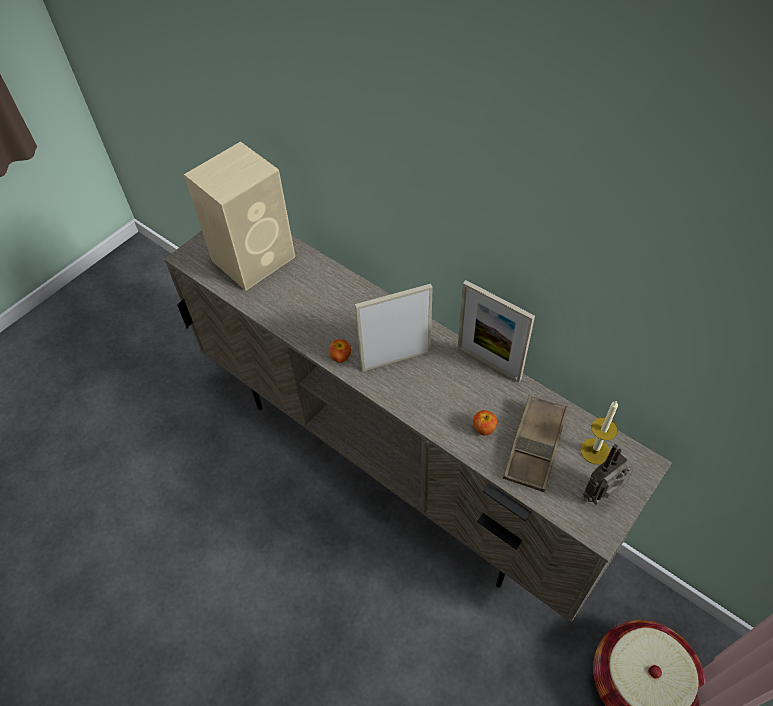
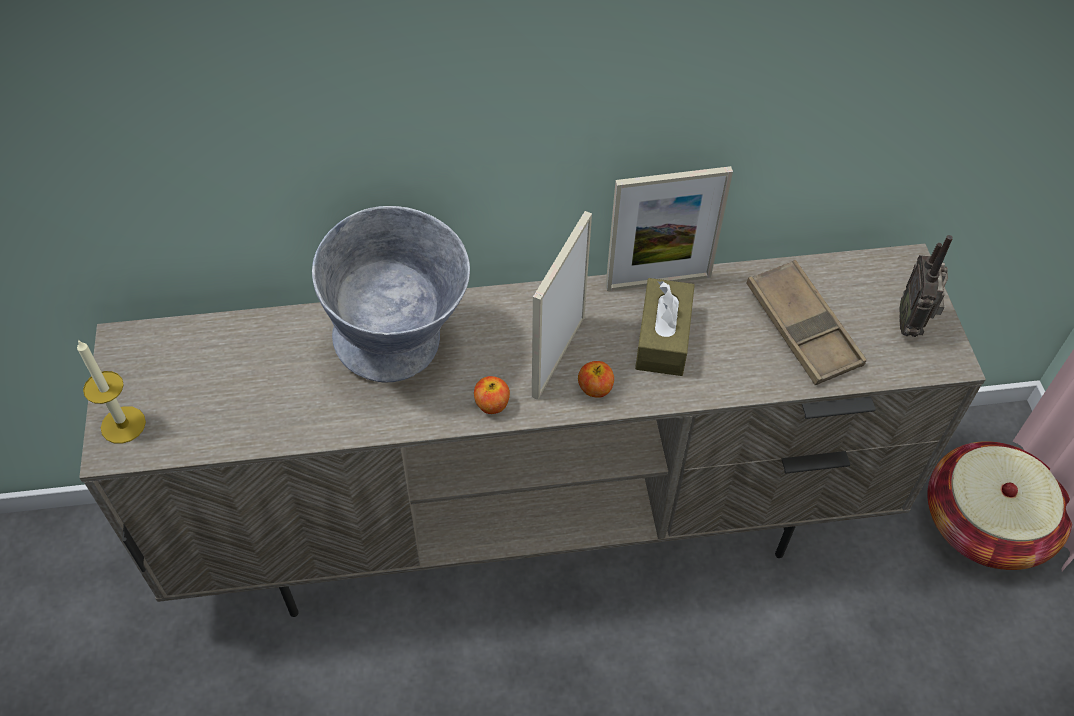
camera: 50 degrees left, 0 degrees up
beige speaker [184,141,295,291] -> none
apple [473,410,497,436] -> apple moved to [578,361,614,398]
candle [580,400,618,464] -> candle moved to [77,339,146,444]
none -> grey bowl [312,206,470,383]
none -> brown tissue box [635,278,695,376]

